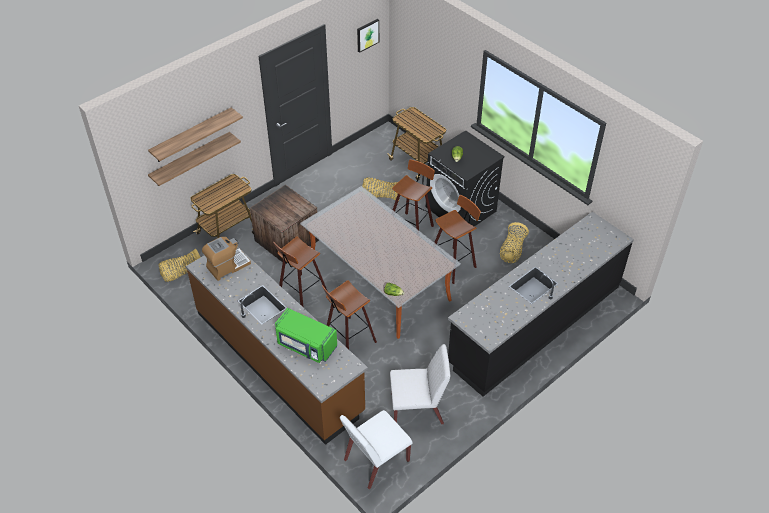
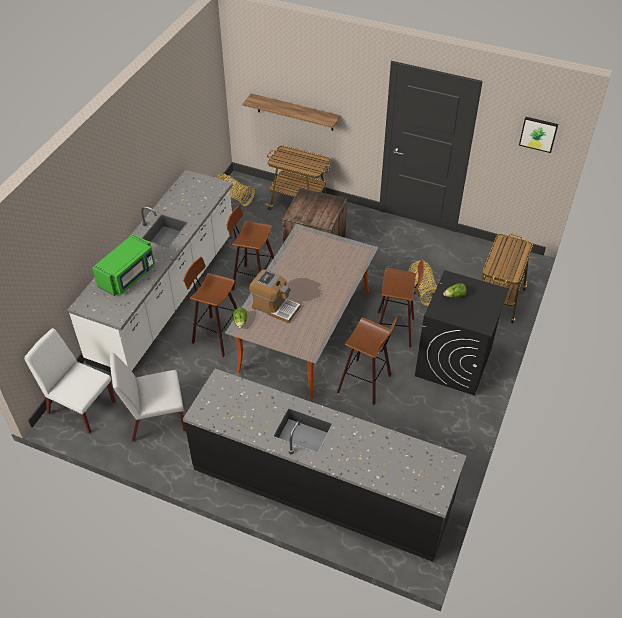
camera: 65 degrees right, 0 degrees up
shelf [148,107,243,162] -> none
brown counter [186,249,368,445] -> white counter [67,170,234,372]
coffee machine [202,237,251,281] -> coffee machine moved to [249,269,301,323]
green microwave [275,308,337,363] -> green microwave turned 150 degrees counterclockwise [92,234,155,296]
white chair [390,344,450,424] -> white chair turned 105 degrees clockwise [110,353,186,441]
basket [500,222,529,263] -> none

